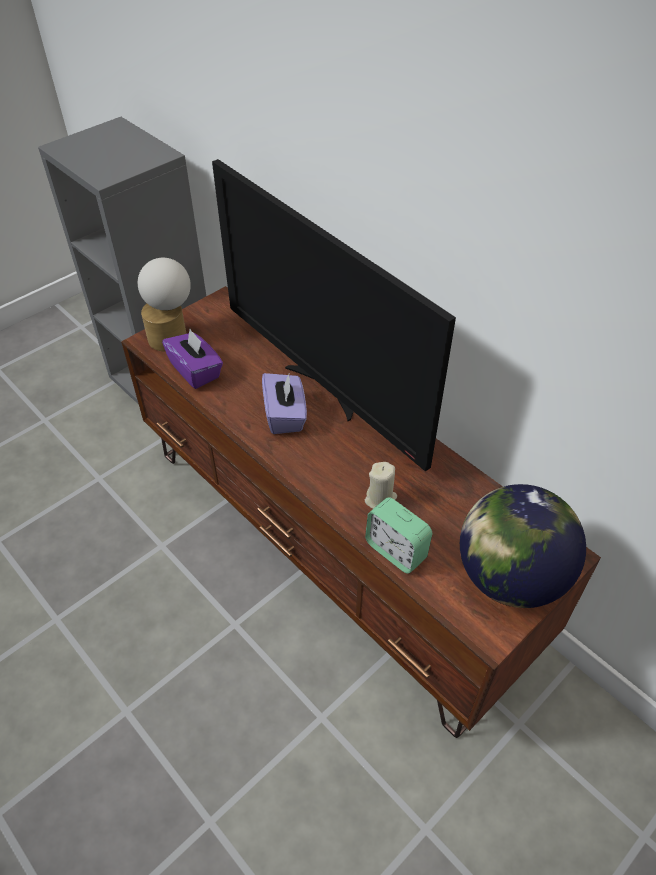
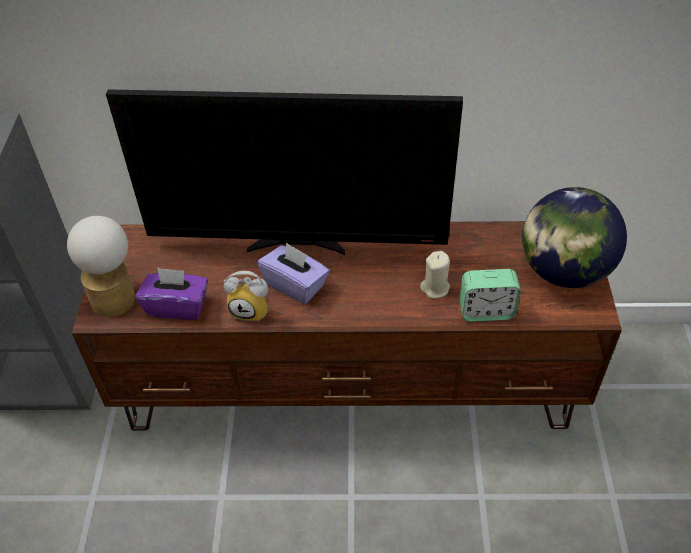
camera: 45 degrees left, 0 degrees up
none -> alarm clock [224,271,268,322]

